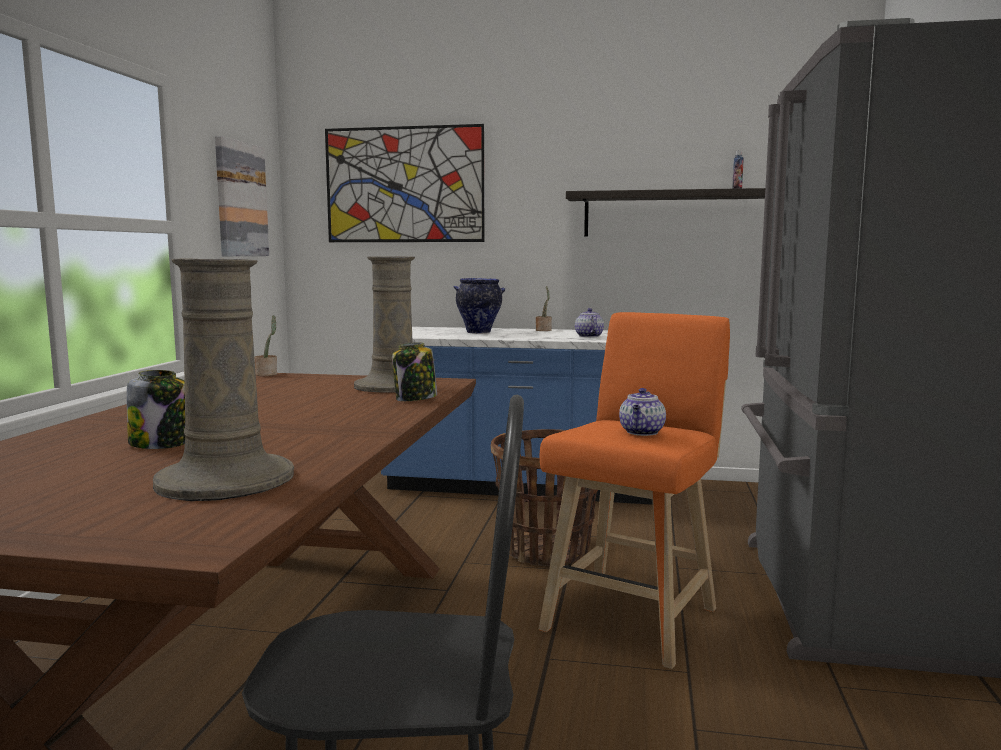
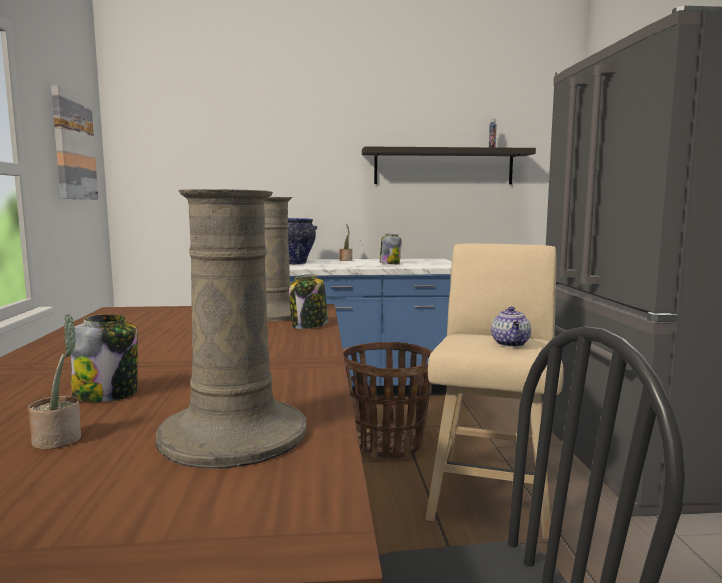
camera: 15 degrees left, 0 degrees up
potted plant [254,315,277,376] -> potted plant moved to [28,314,81,450]
picture [325,124,484,242] -> none
orange stool [539,312,730,669] -> beige stool [426,243,564,540]
teapot [575,308,604,337] -> jar [380,234,402,264]

